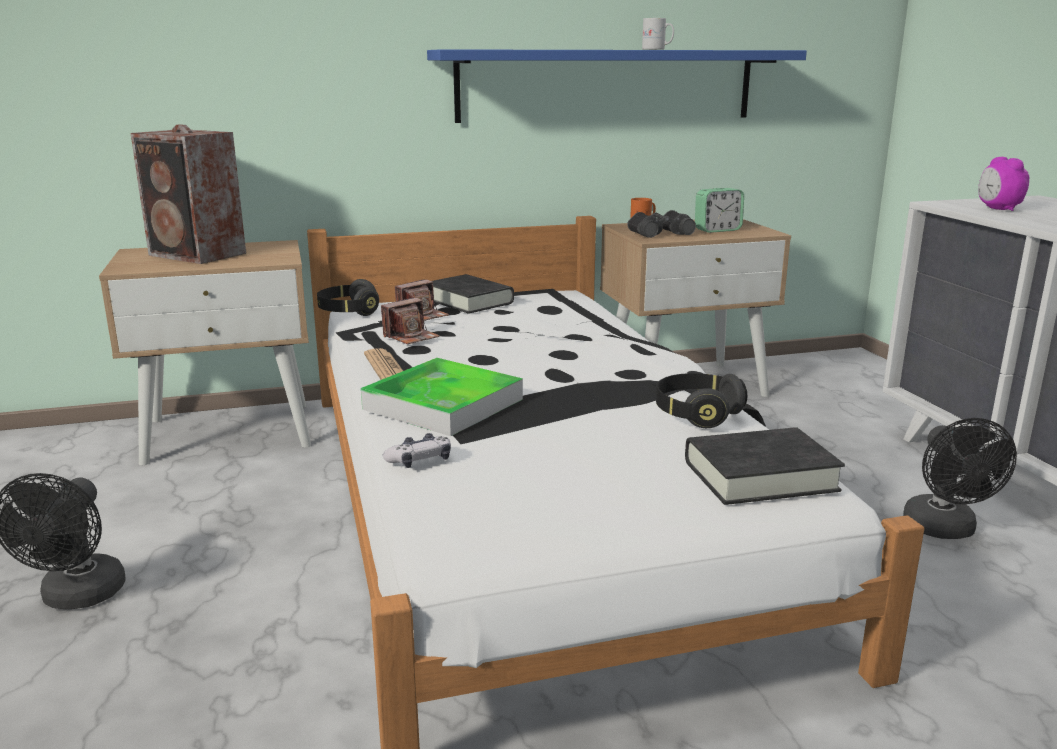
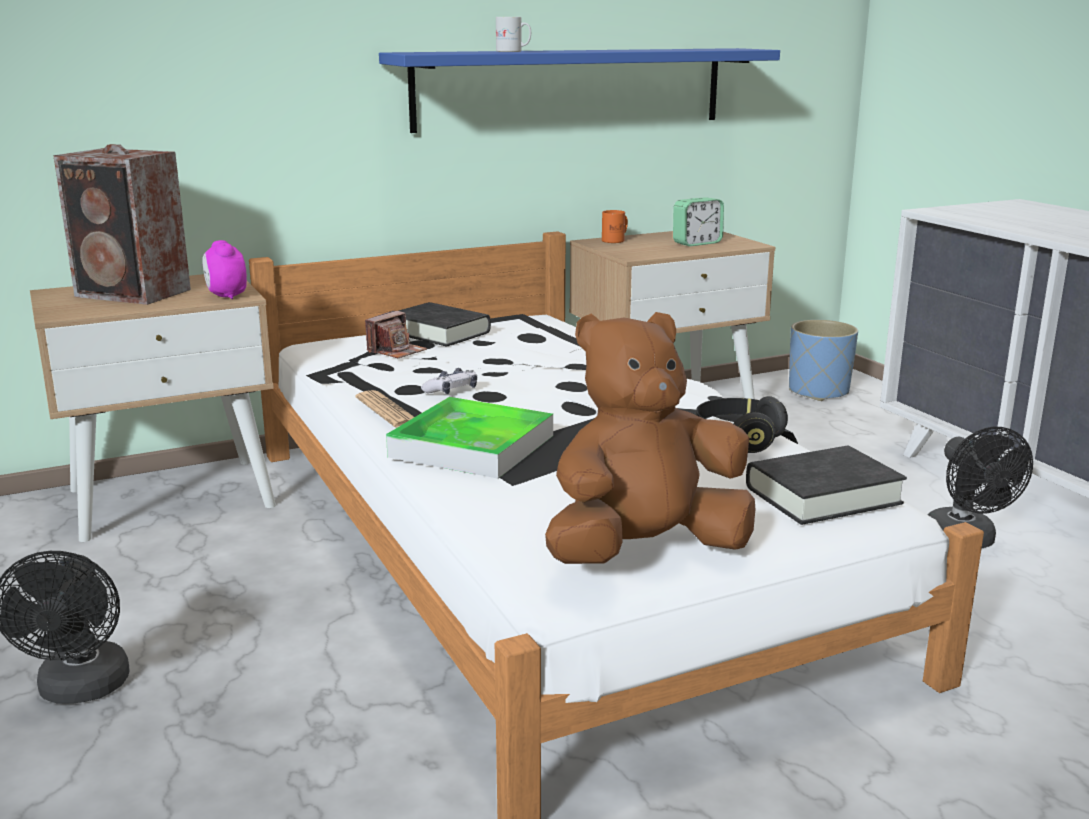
camera: 10 degrees left, 0 degrees up
black headphones [317,279,379,316] -> none
camera [381,297,440,344] -> none
game controller [382,433,451,468] -> game controller moved to [421,368,477,394]
black binoculars [627,210,696,238] -> none
white mug [642,18,674,50] -> white mug moved to [496,17,531,52]
alarm clock [978,157,1029,211] -> alarm clock moved to [202,240,247,299]
none -> brown plush toy [545,312,755,564]
none -> blue planter [789,320,858,401]

